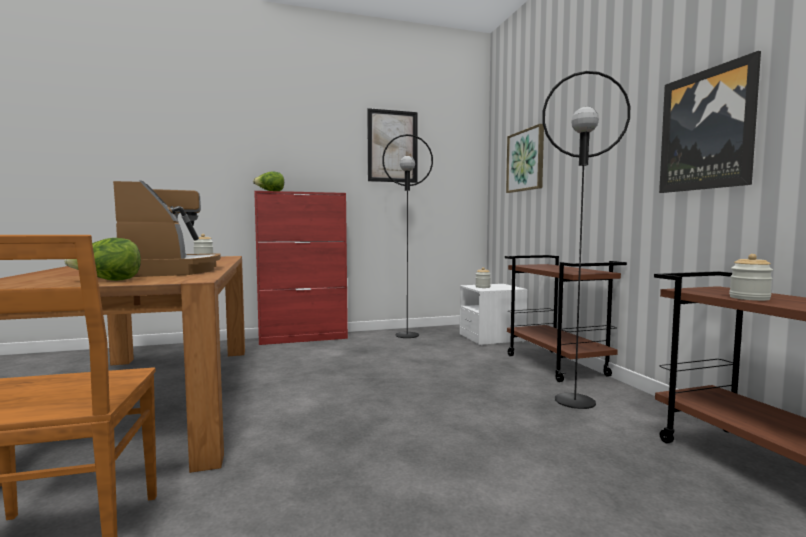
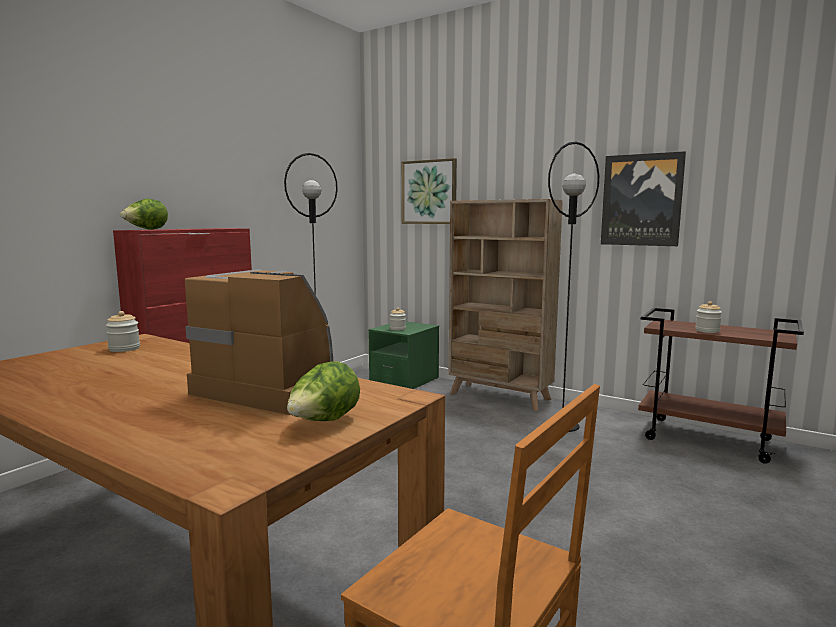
camera: 40 degrees left, 5 degrees up
picture [367,108,418,183] -> none
white nightstand [459,284,527,346] -> green nightstand [368,321,439,389]
brown cart [505,255,627,382] -> beige bookcase [449,199,563,411]

